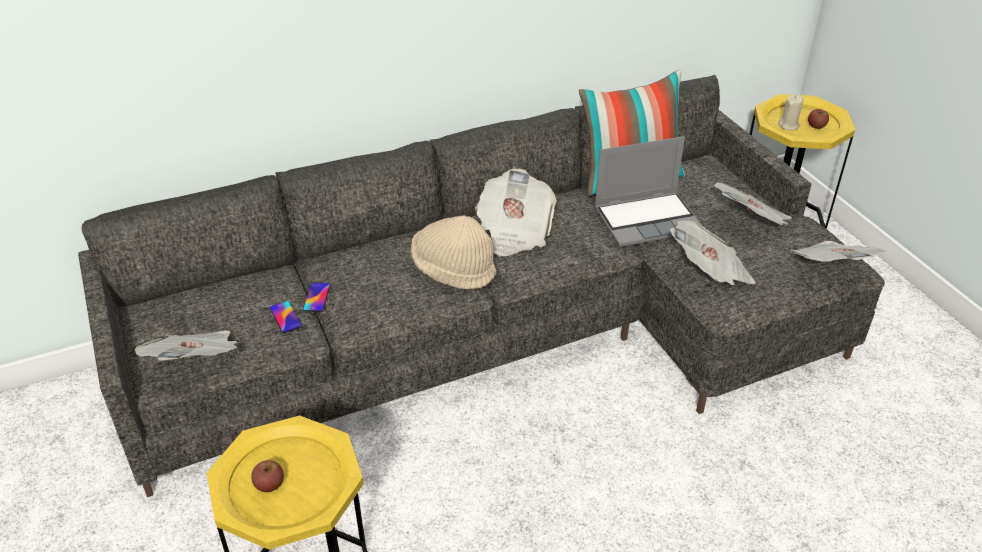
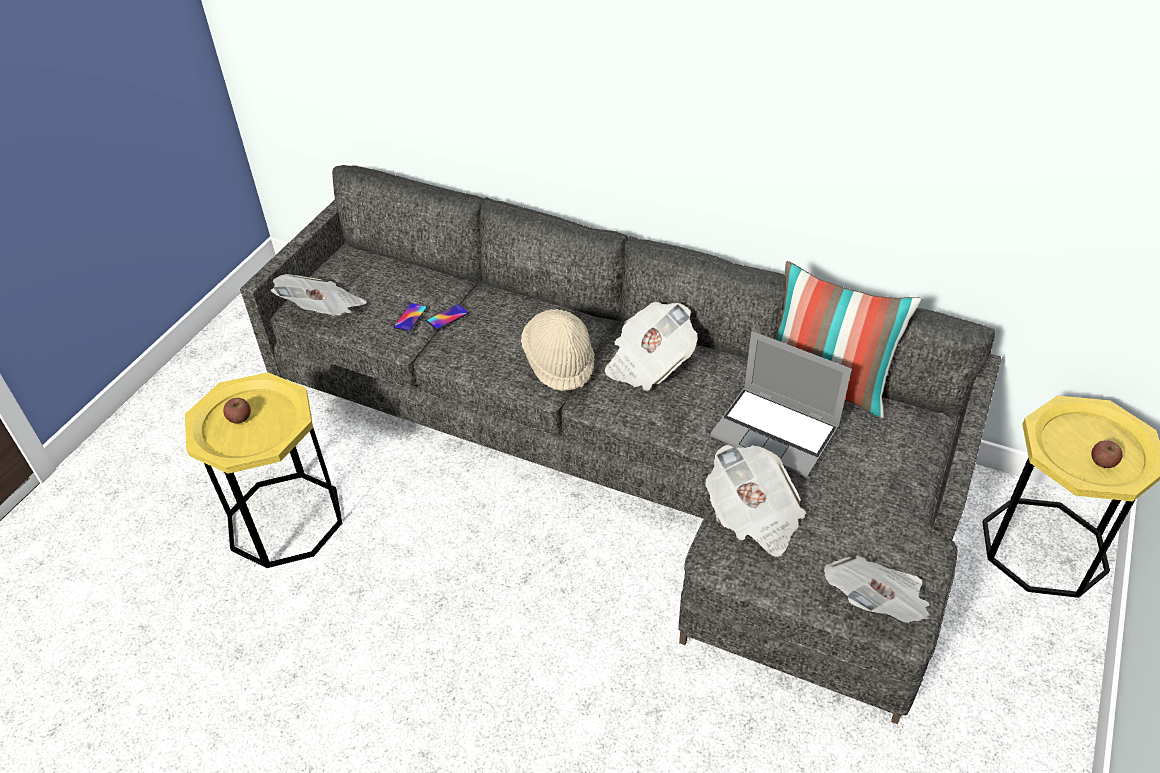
camera: 50 degrees right, 5 degrees up
newspaper [714,182,792,226] -> none
beige candle [778,95,803,130] -> none

